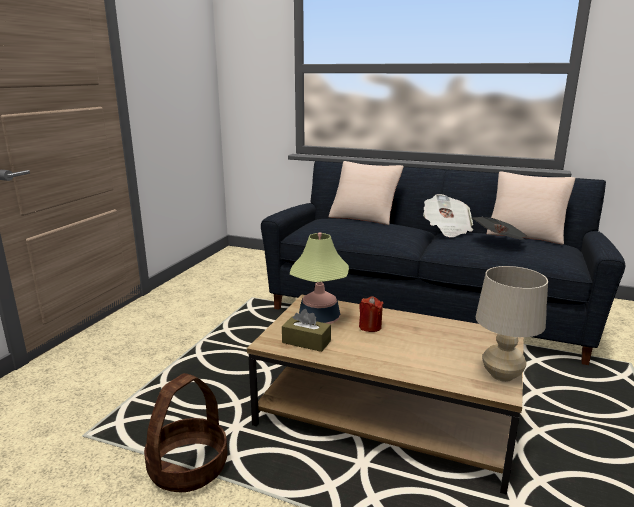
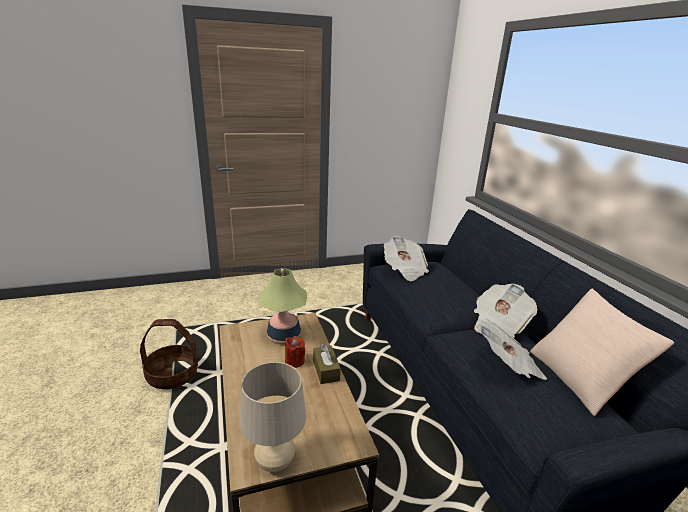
camera: 50 degrees right, 5 degrees up
brown tissue box [282,309,331,352] -> brown tissue box moved to [313,344,341,384]
beige pillow [329,161,404,225] -> none
none -> newspaper [384,236,429,281]

